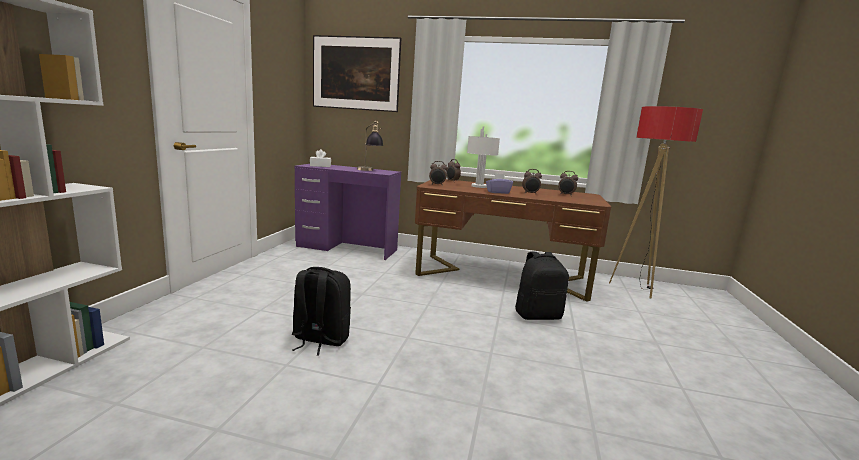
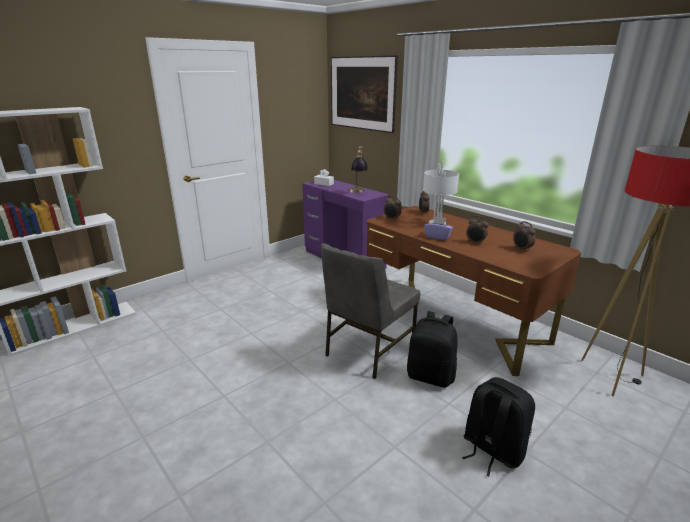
camera: 35 degrees right, 10 degrees up
black backpack [292,267,351,356] -> black backpack moved to [462,377,535,476]
none -> grey chair [321,243,420,379]

